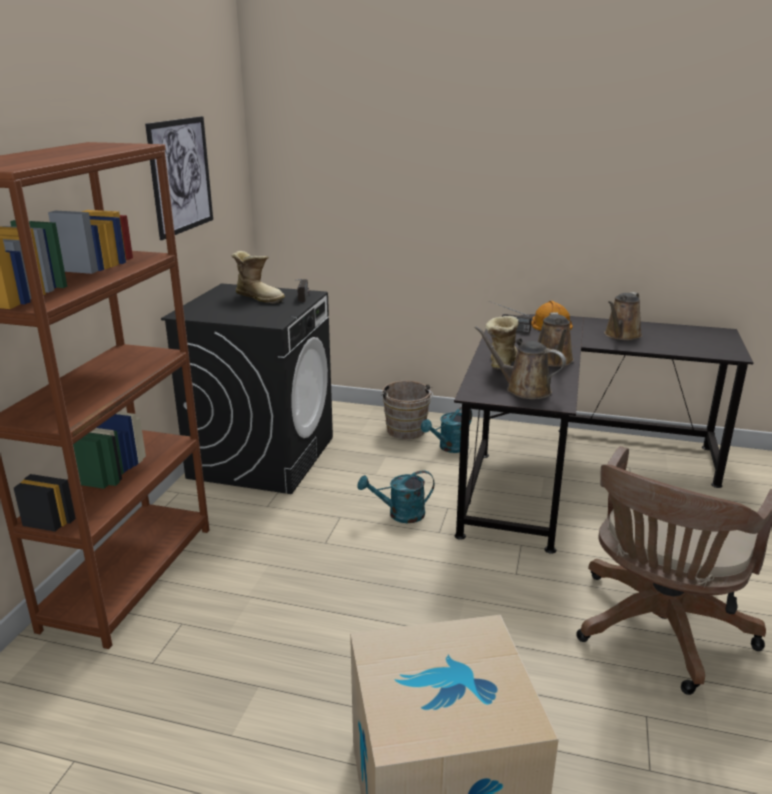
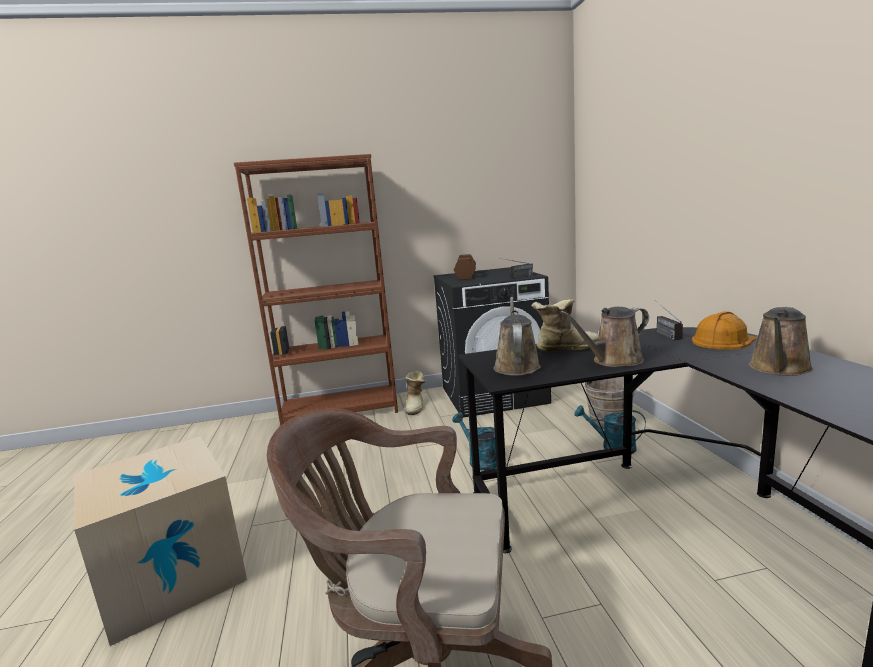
camera: 65 degrees right, 10 degrees down
picture [145,116,213,240] -> none
boot [231,251,285,304] -> boot moved to [405,371,426,415]
brown watering can [604,292,642,340] -> brown watering can turned 60 degrees counterclockwise [749,307,813,376]
none -> brown dumbbell [454,254,476,280]

